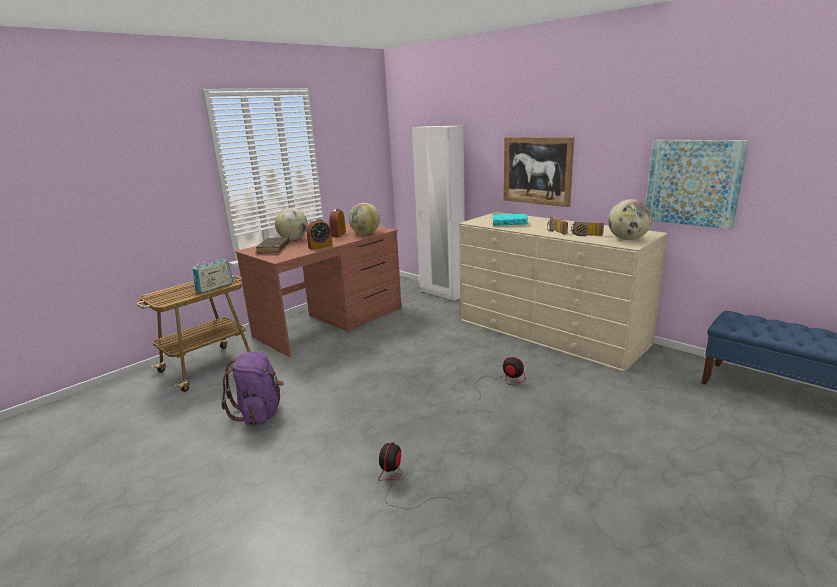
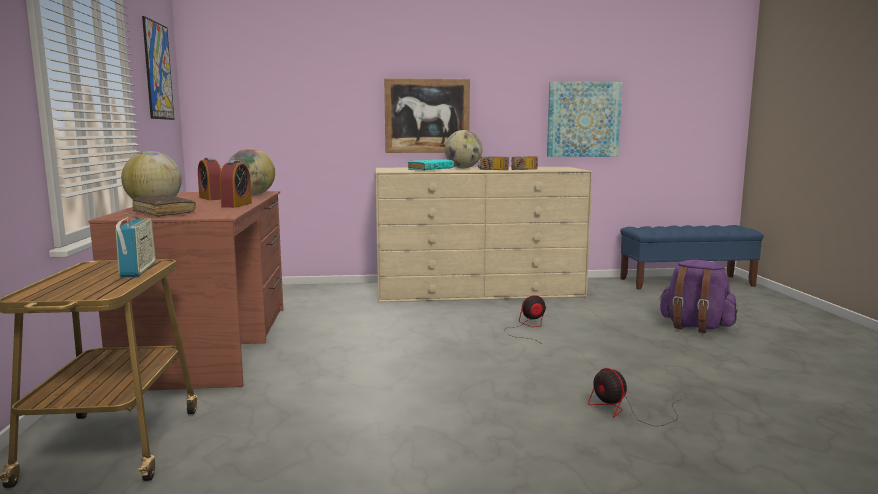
camera: 50 degrees left, 10 degrees down
purple backpack [221,352,284,426] -> purple backpack moved to [659,260,737,333]
white wardrobe [412,126,465,301] -> none
globe [608,199,652,240] -> globe moved to [445,130,483,168]
none -> picture [142,16,174,120]

